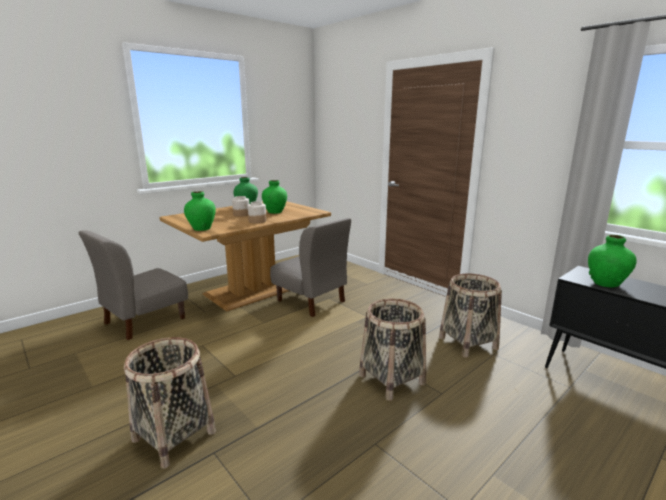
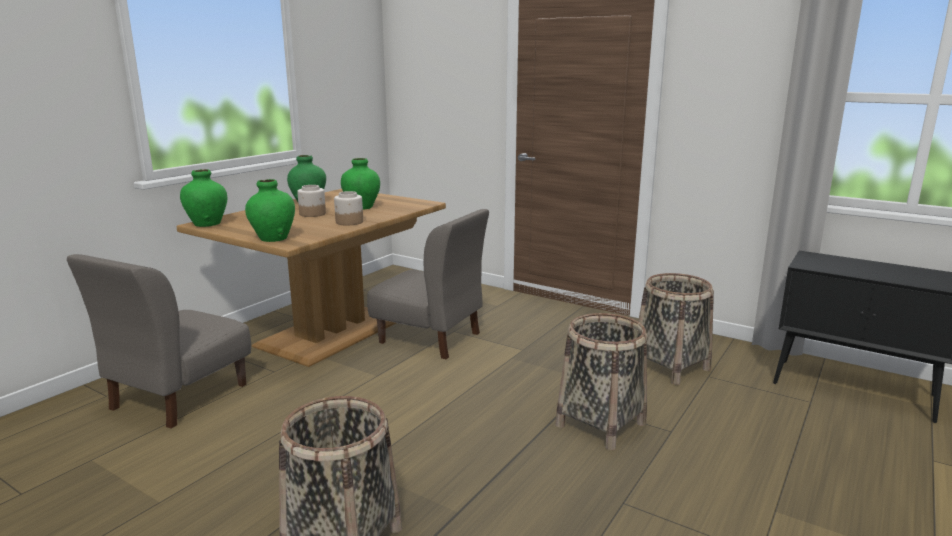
camera: 15 degrees left, 0 degrees up
green vase [588,235,637,287] -> green vase moved to [180,169,227,227]

